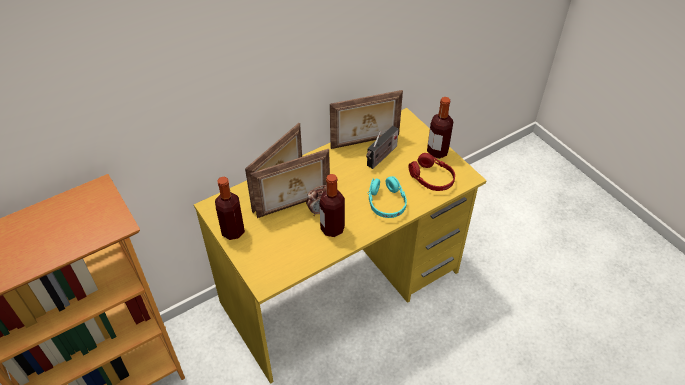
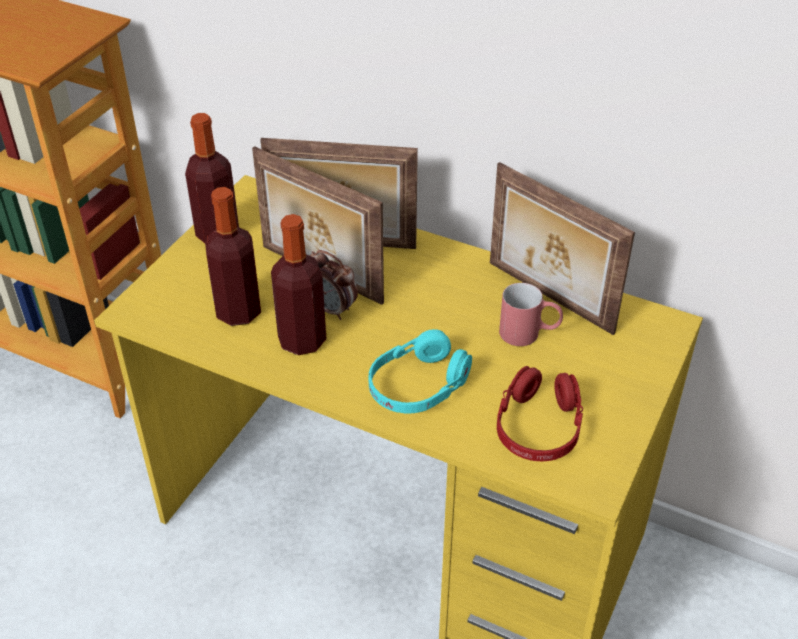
camera: 60 degrees right, 5 degrees down
radio [366,126,399,169] -> red mug [499,283,563,346]
bottle [427,97,453,159] -> bottle moved to [205,187,261,326]

